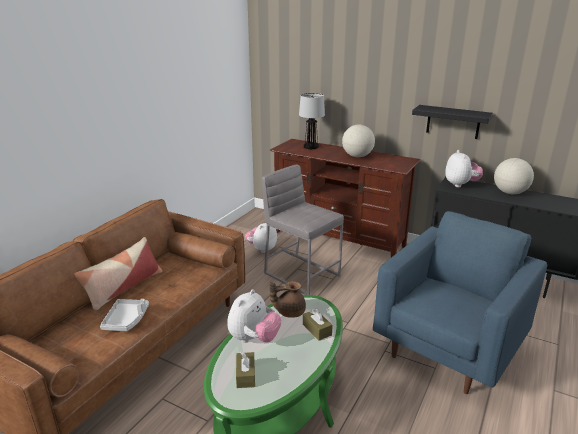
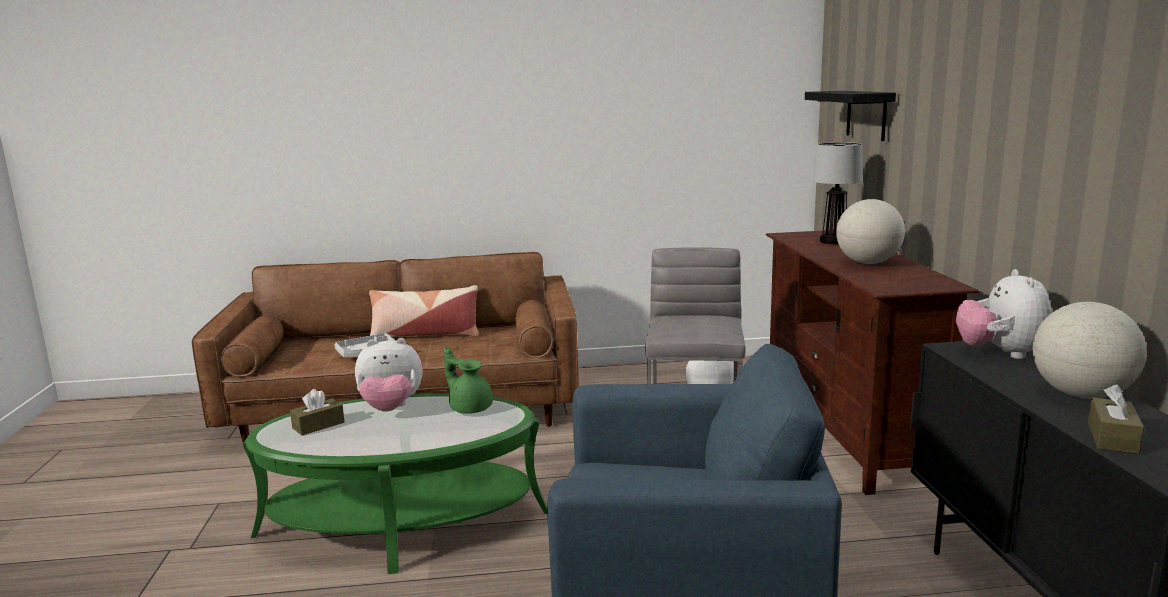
camera: 55 degrees right, 10 degrees down
brown teapot [270,281,306,318] -> green teapot [444,347,493,414]
brown tissue box [303,309,332,340] -> brown tissue box moved to [1088,384,1144,454]
black shelf [412,105,493,139] -> black shelf moved to [805,91,896,141]
plush toy [445,150,483,188] -> plush toy turned 135 degrees clockwise [956,269,1052,359]

